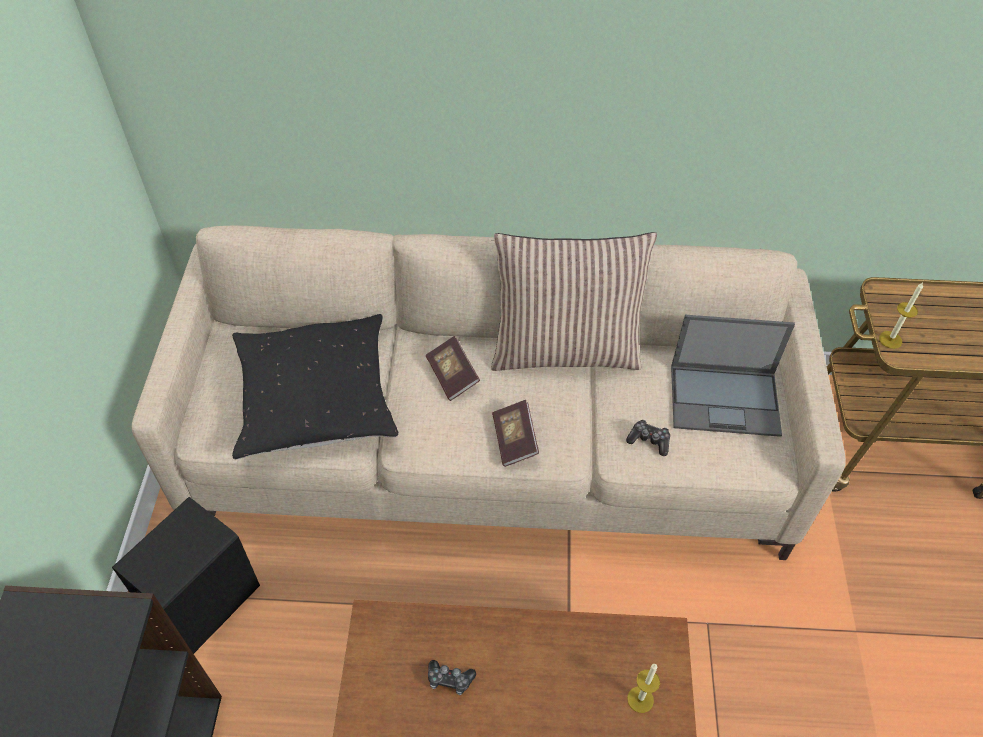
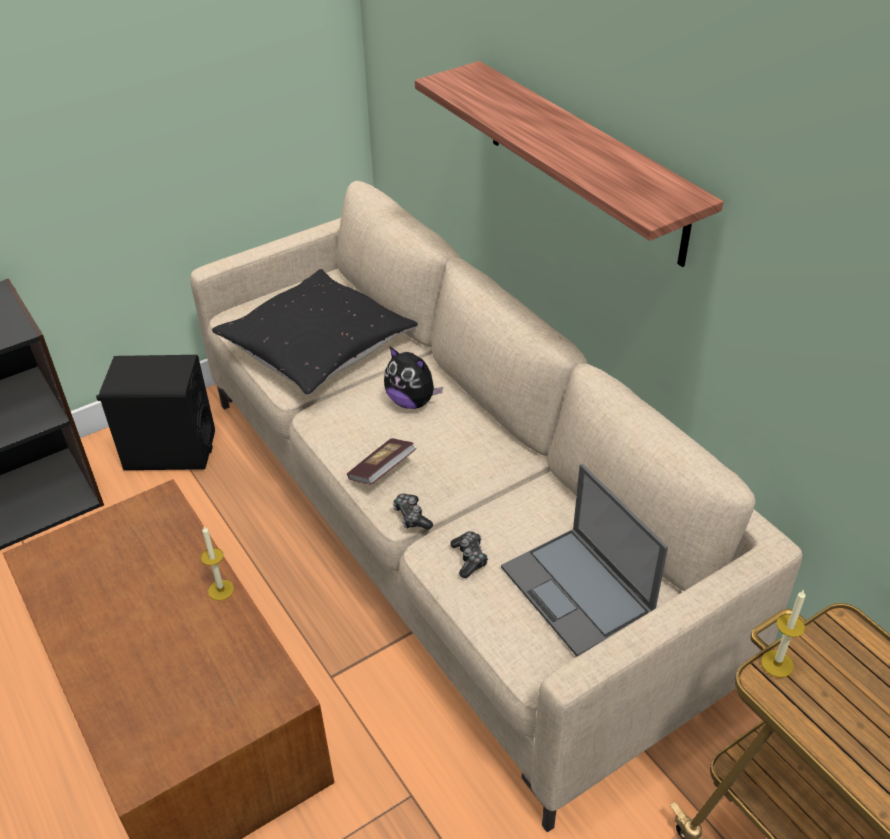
camera: 55 degrees right, 10 degrees down
book [426,336,480,401] -> plush toy [384,347,443,409]
game controller [428,660,476,695] -> game controller moved to [393,494,433,530]
pillow [491,232,657,371] -> none
candle [627,664,660,713] -> candle moved to [201,526,234,601]
none -> shelf [415,61,723,267]

